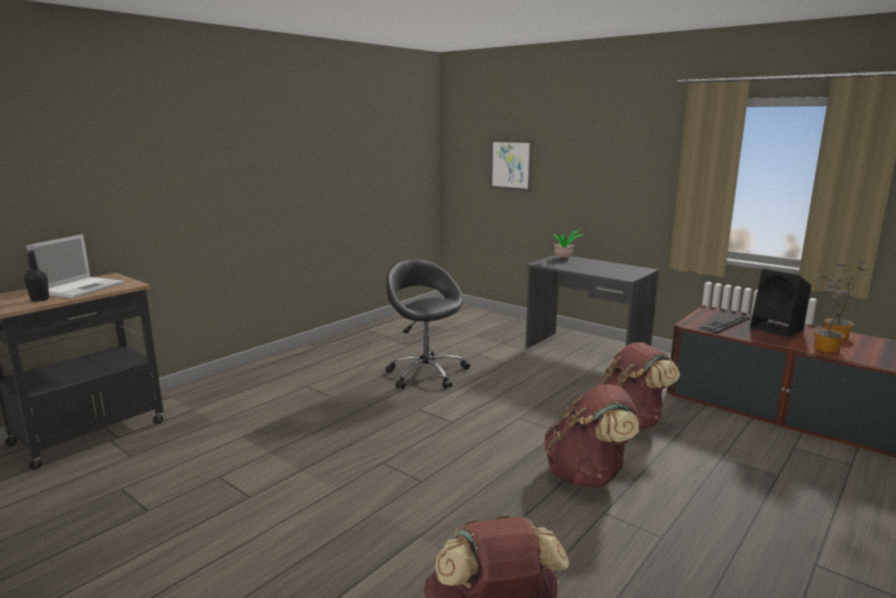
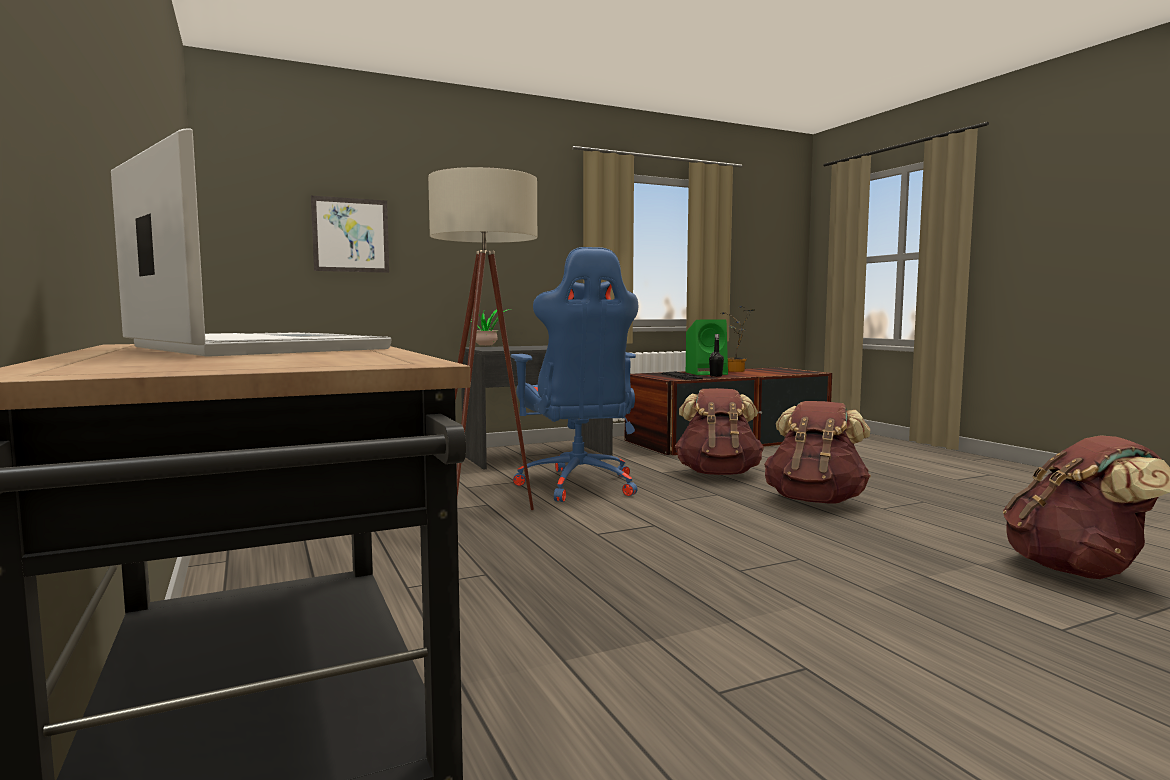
camera: 65 degrees left, 10 degrees down
black bottle [24,245,49,302] -> black bottle moved to [709,334,724,377]
black office chair [386,259,470,389] -> beige floor lamp [428,167,537,510]
black speaker [750,269,811,337] -> green speaker [686,320,728,375]
potted plant [813,267,864,353] -> none
none -> blue office chair [511,247,638,502]

